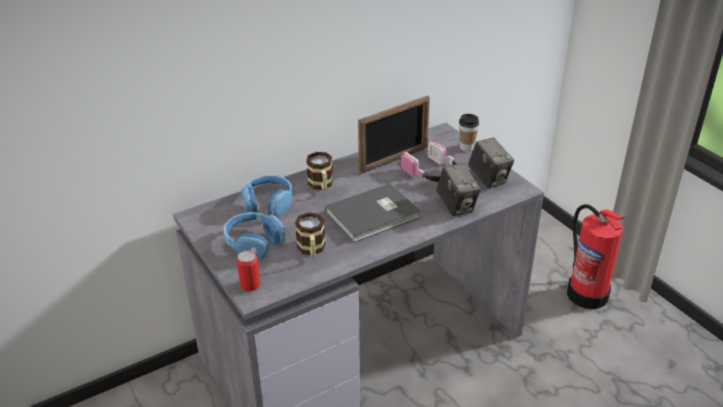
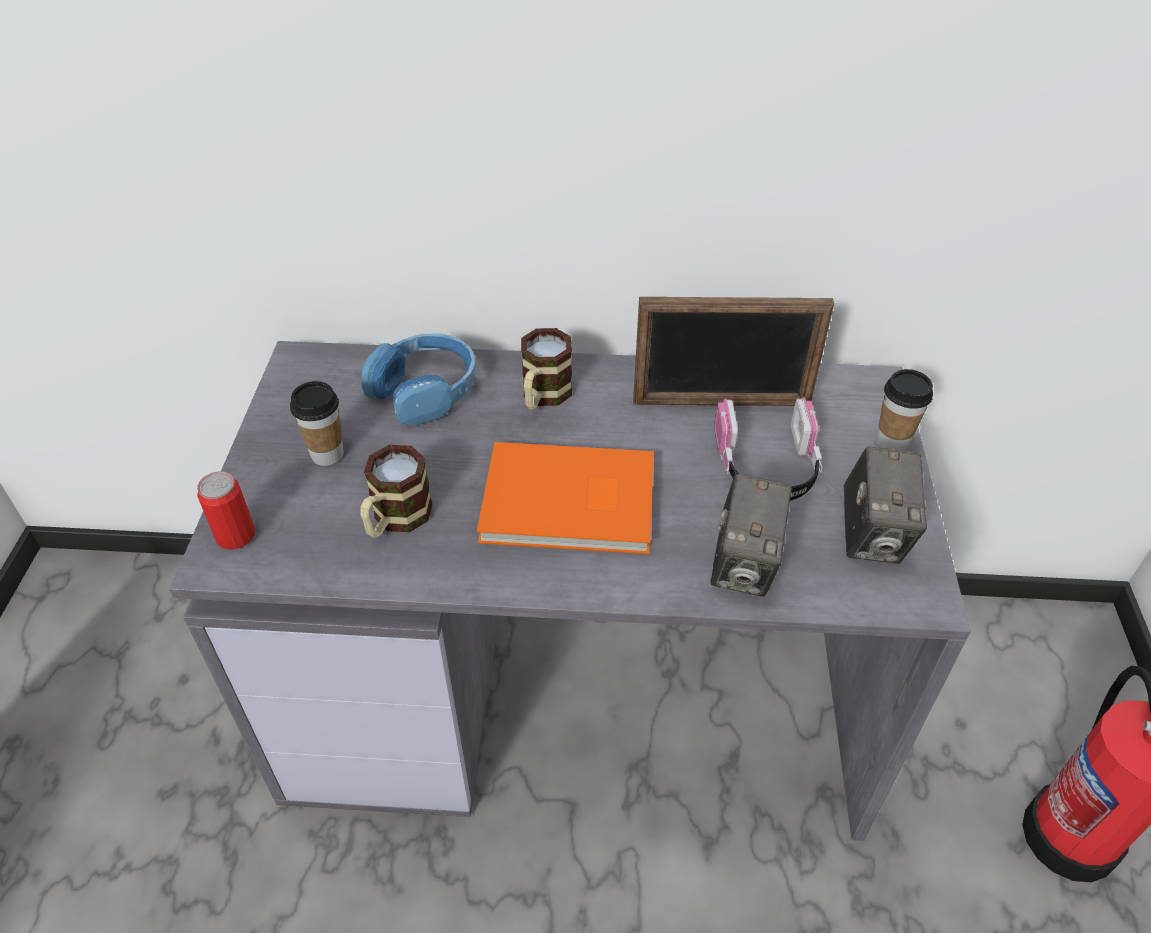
camera: 35 degrees right, 10 degrees up
blue headphones [224,212,286,259] -> cup [290,381,344,466]
grey book [325,183,421,243] -> orange book [477,442,654,554]

